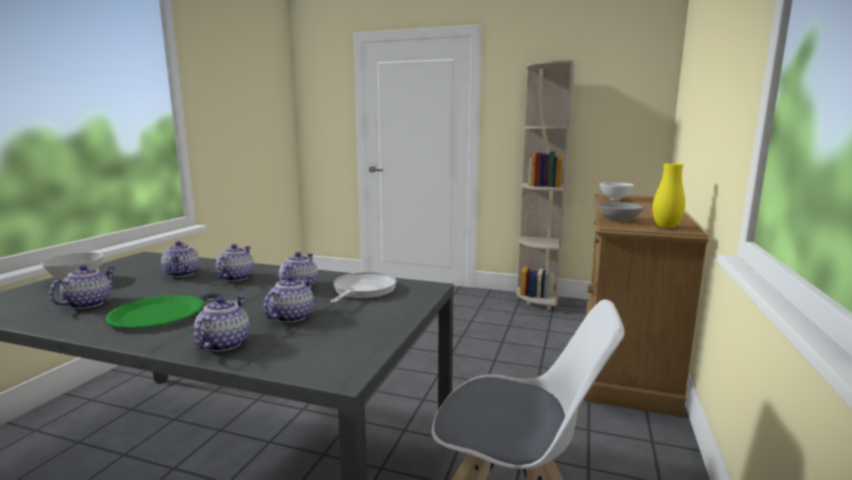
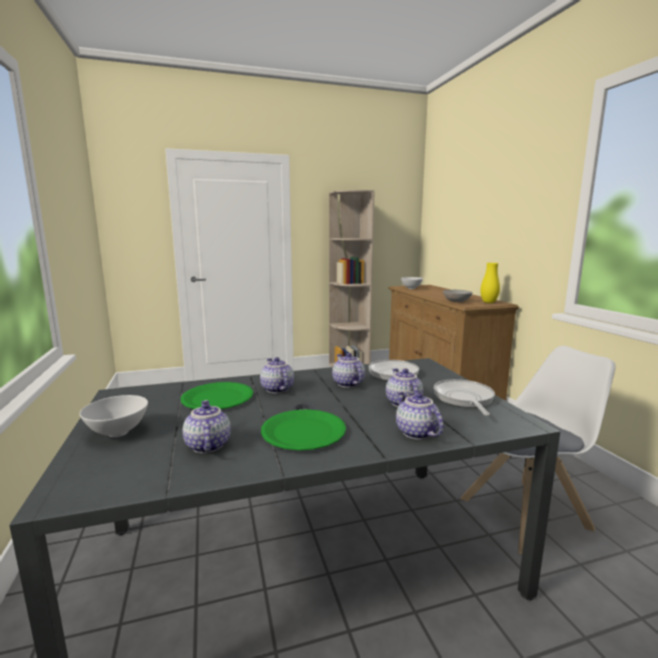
camera: 35 degrees left, 0 degrees up
teapot [161,241,200,278] -> green plate [180,382,253,409]
none -> frying pan [434,379,495,416]

